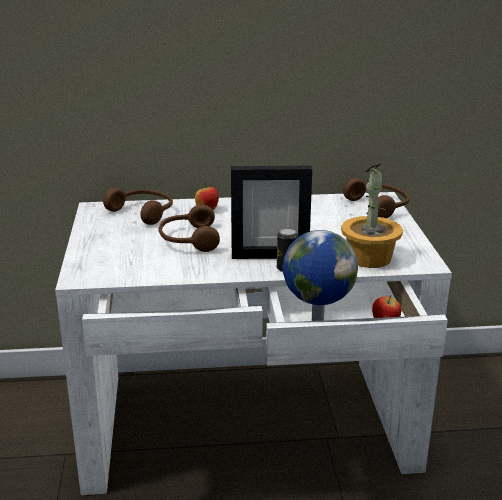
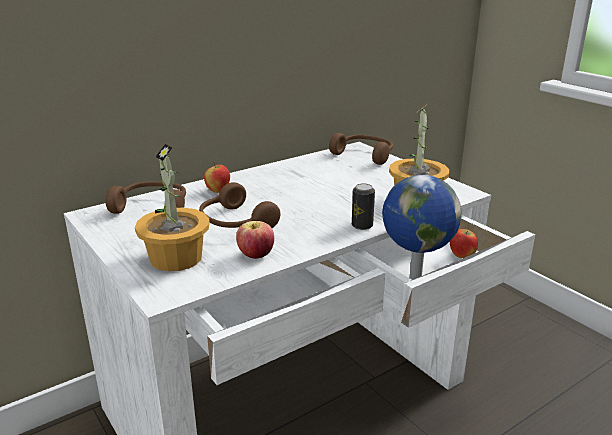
camera: 30 degrees left, 0 degrees up
picture frame [231,166,312,259] -> none
none -> potted plant [135,144,210,271]
none -> apple [236,221,274,259]

